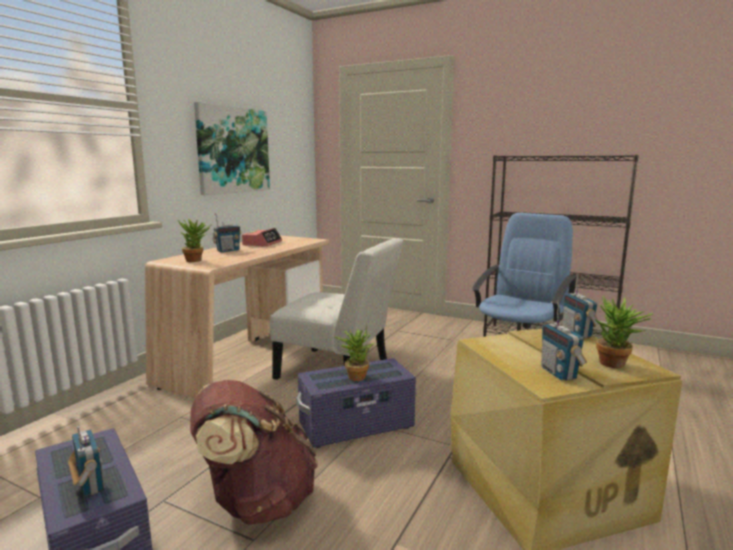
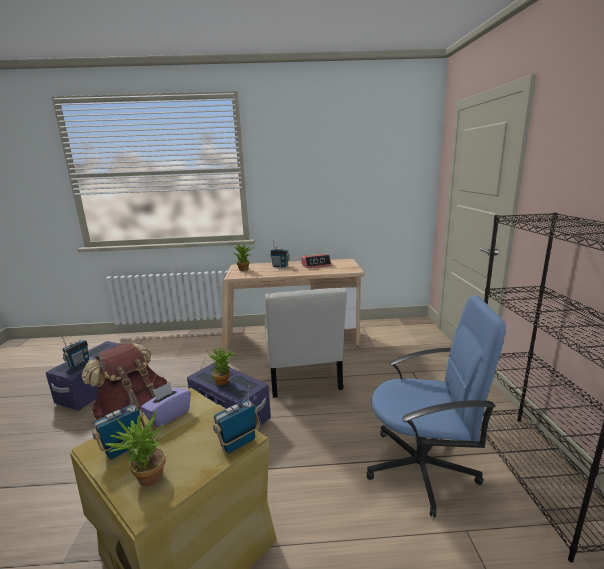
camera: 60 degrees right, 5 degrees up
picture [194,102,270,195] -> none
none -> purple tissue box [141,382,191,428]

